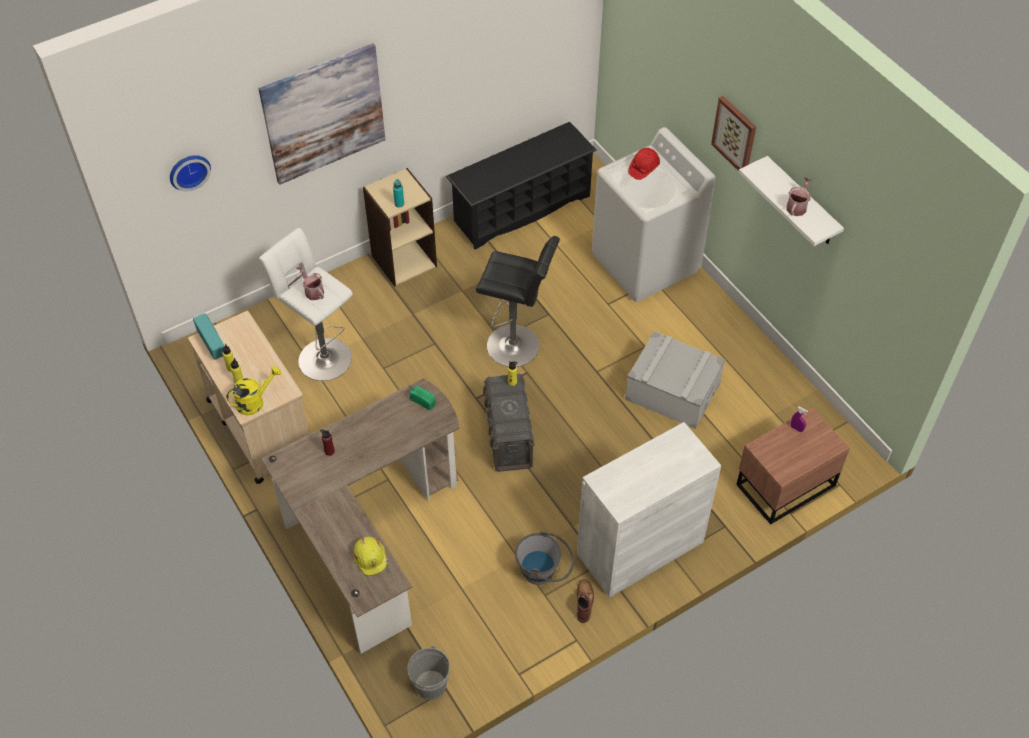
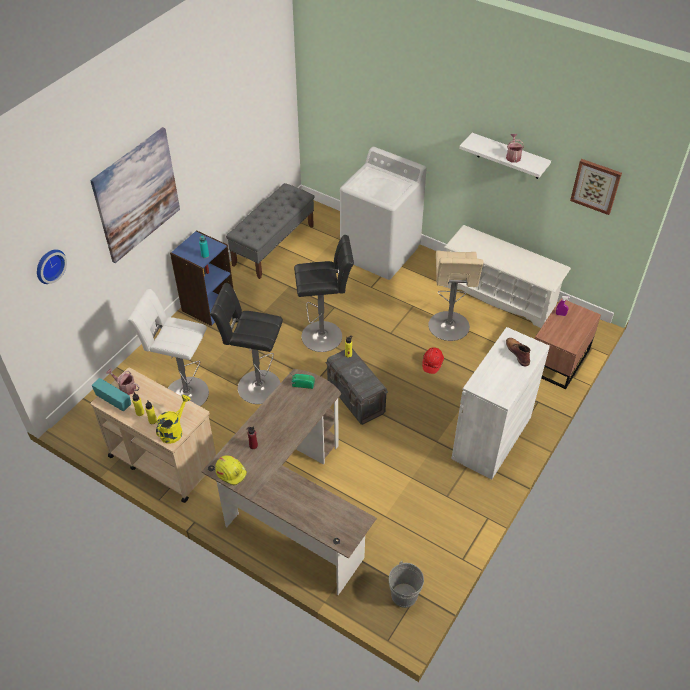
camera: 25 degrees left, 5 degrees down
watering can [296,264,324,300] -> watering can moved to [106,369,140,395]
yellow hard hat [353,537,389,576] -> yellow hard hat moved to [215,455,247,486]
beige bookcase [363,168,437,287] -> blue bookcase [170,230,233,326]
black shoe rack [446,122,597,249] -> grey bench [226,183,315,279]
grey bucket [515,531,574,585] -> none
brown boot [577,579,594,623] -> brown boot moved to [506,338,530,366]
grey storage box [625,331,725,429] -> beige stool [428,250,483,341]
red hard hat [628,148,660,180] -> red hard hat moved to [422,347,444,374]
picture [711,96,756,171] -> picture moved to [570,159,622,215]
none -> black stool [210,283,283,404]
none -> white shoe rack [444,225,571,328]

